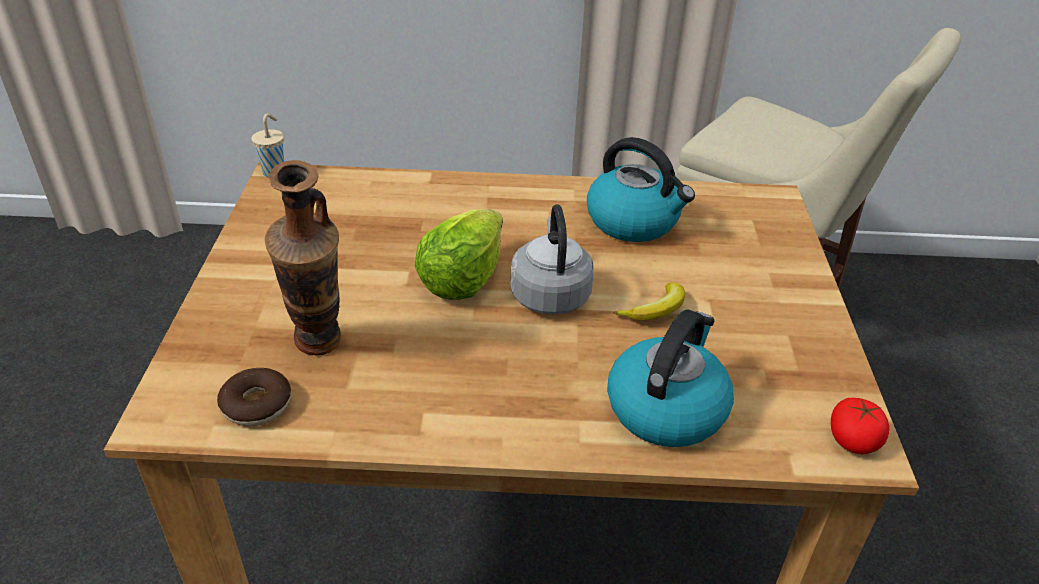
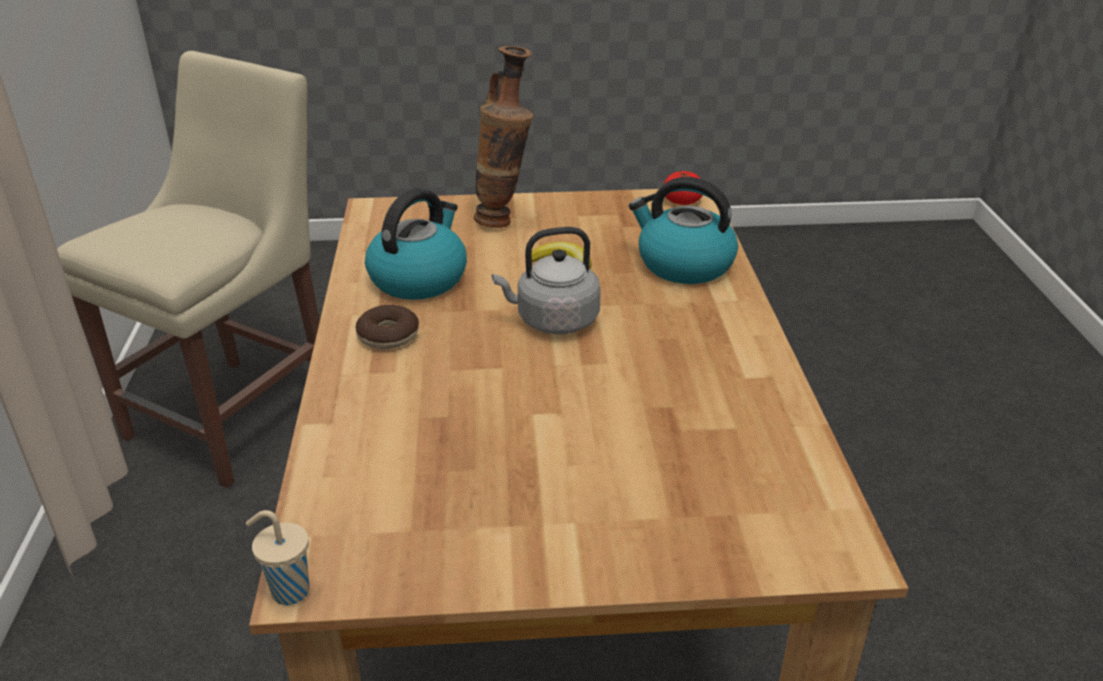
camera: 95 degrees left, 5 degrees down
donut [217,368,291,426] -> donut moved to [356,305,419,349]
vase [265,160,341,355] -> vase moved to [474,46,533,228]
lettuce [415,209,503,300] -> none

